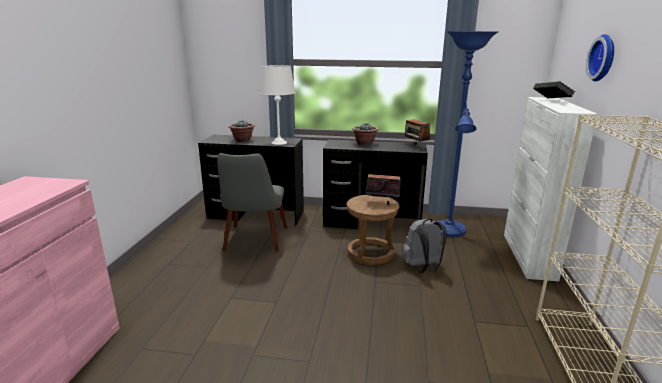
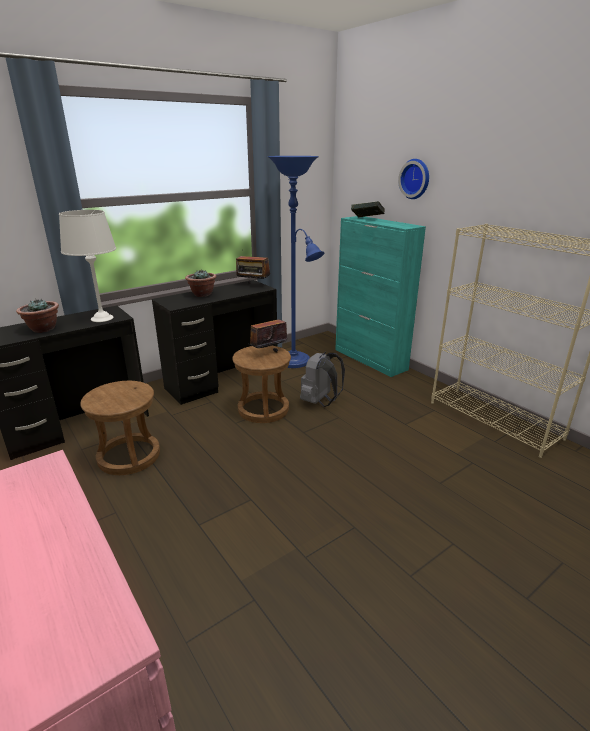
camera: 45 degrees left, 5 degrees up
grey chair [217,153,288,252] -> brown stool [80,381,160,475]
white cabinet [504,97,598,281] -> turquoise cabinet [335,216,426,377]

